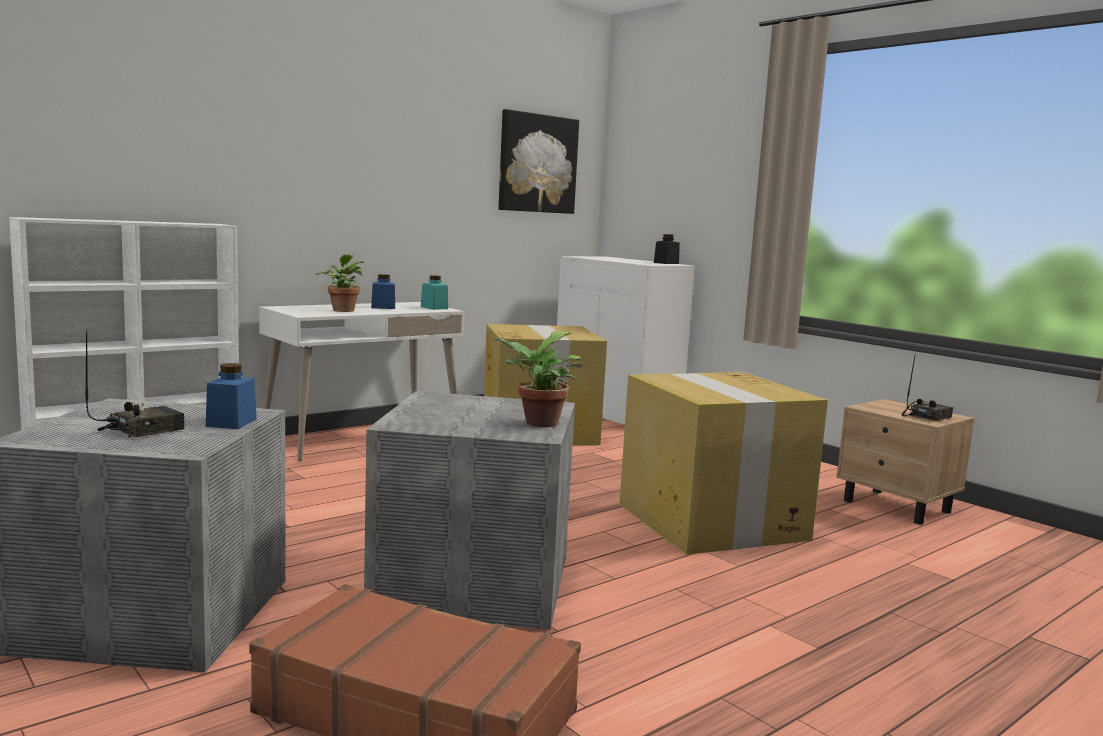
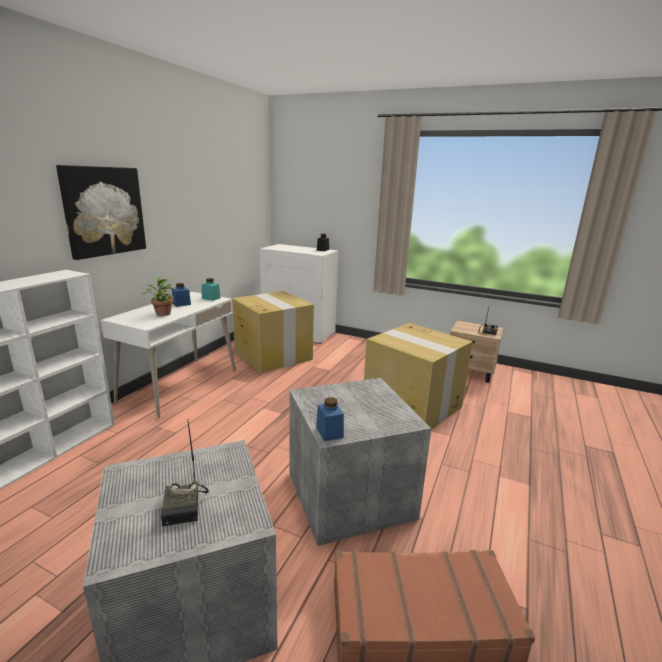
camera: 25 degrees left, 10 degrees up
radio [85,330,184,438] -> radio turned 150 degrees clockwise [161,422,209,527]
blue jar [206,363,257,429] -> blue jar moved to [316,397,344,441]
potted plant [493,331,583,427] -> none
picture [499,109,579,214] -> picture moved to [56,165,146,260]

